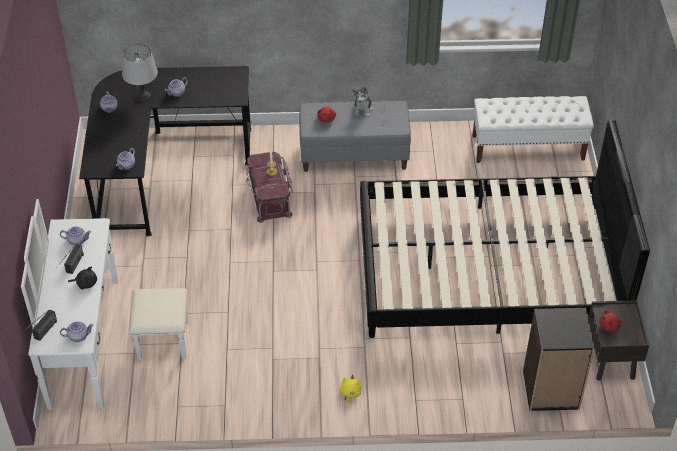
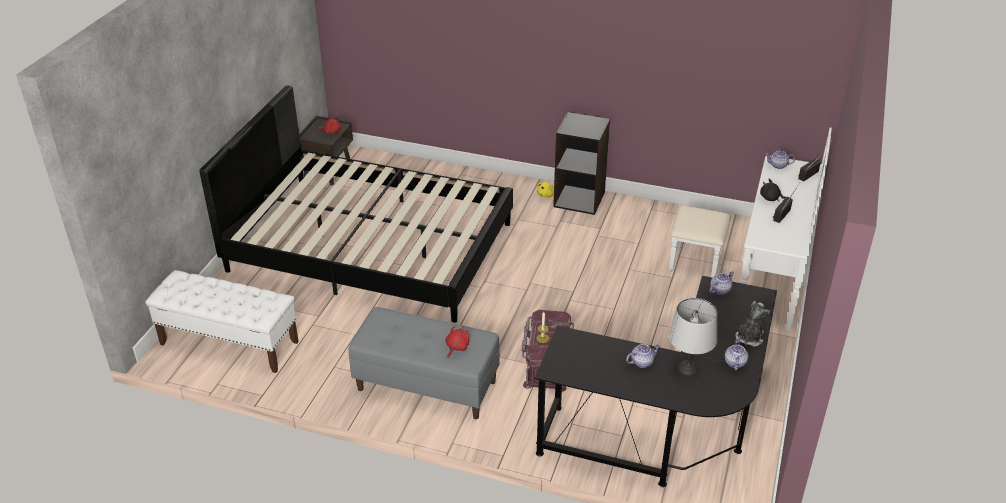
camera: 160 degrees left, 10 degrees down
teapot [60,226,91,245] -> none
plush toy [352,87,373,117] -> plush toy moved to [736,301,770,347]
black bookcase [523,307,595,411] -> black bookcase moved to [553,112,610,215]

